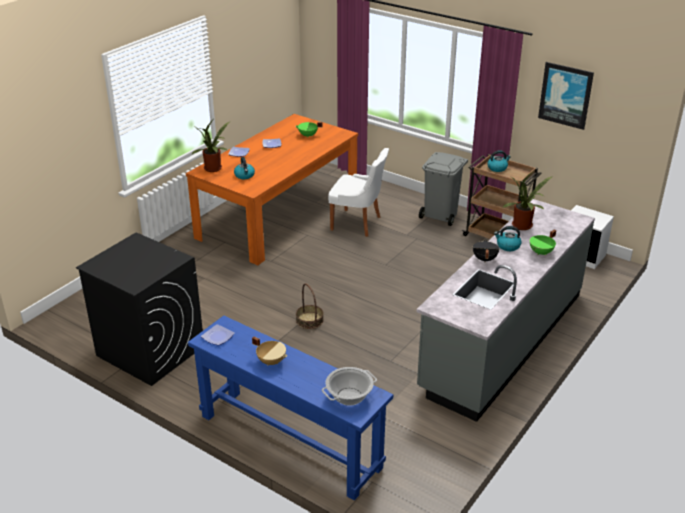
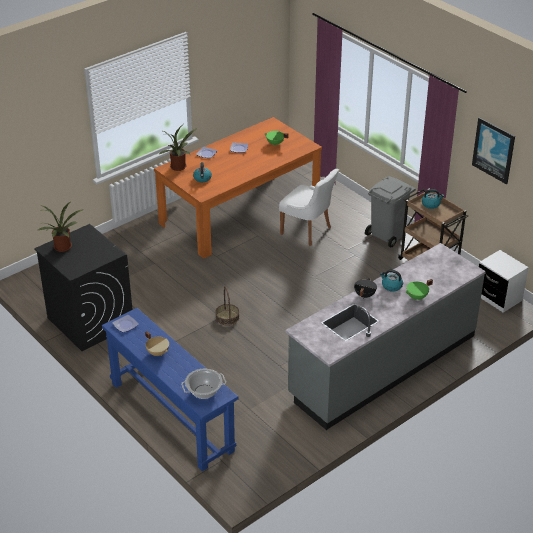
camera: 15 degrees right, 5 degrees up
potted plant [502,170,553,230] -> potted plant moved to [38,202,84,252]

